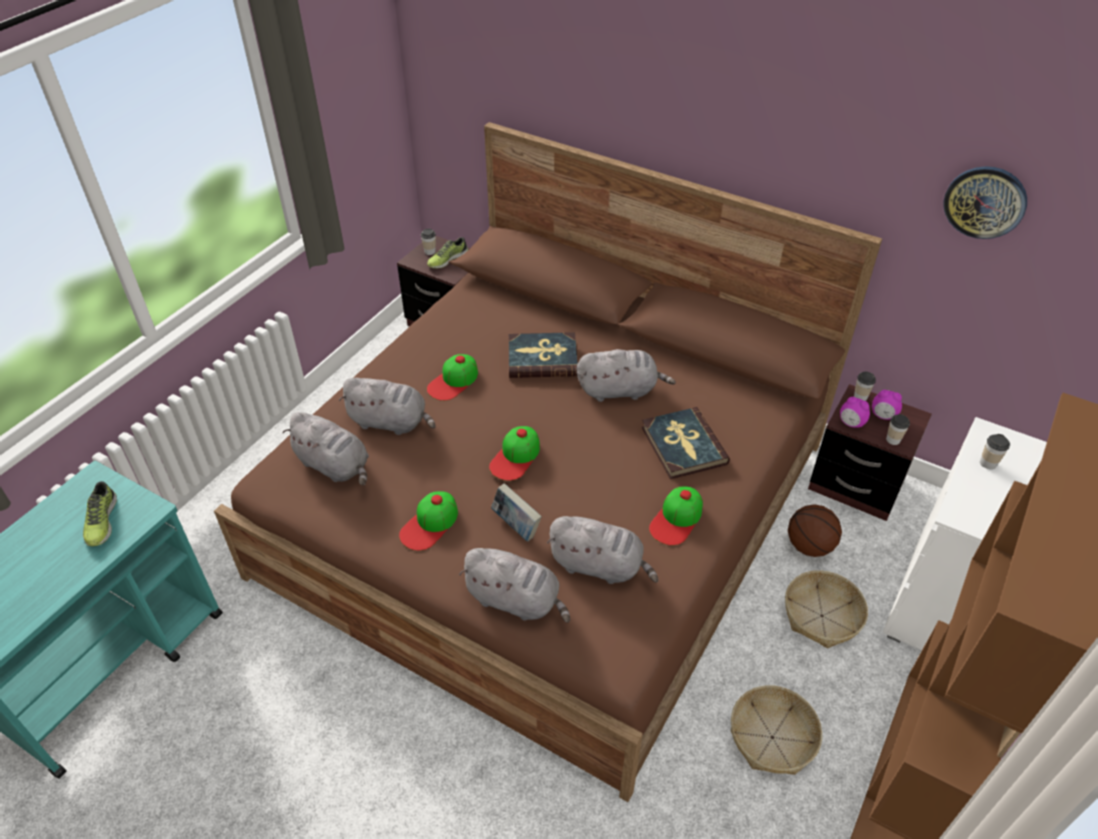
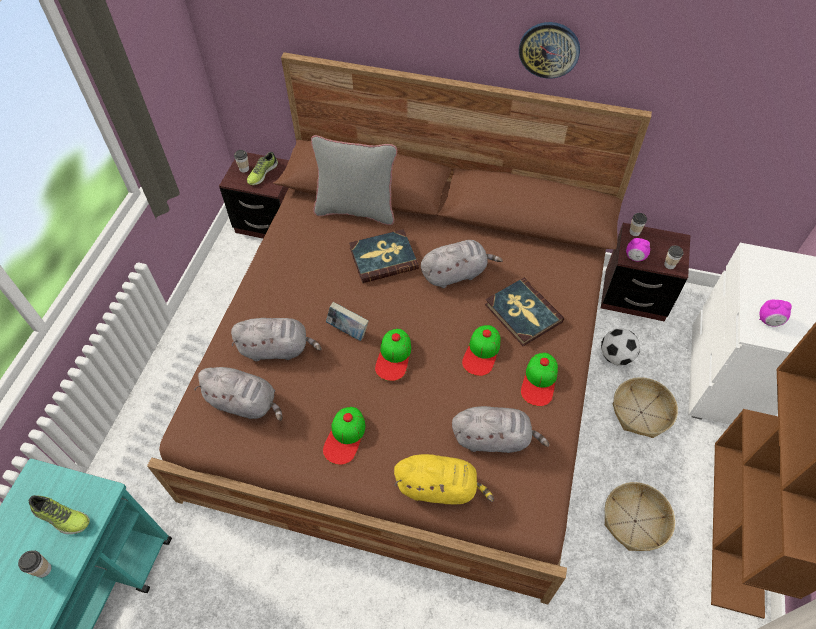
camera: 15 degrees left, 10 degrees up
shoe [83,481,117,546] -> shoe turned 45 degrees counterclockwise [29,495,90,534]
cap [427,354,478,401] -> cap moved to [462,325,500,376]
grey plush toy [459,548,570,623] -> yellow plush toy [394,454,494,505]
book [491,483,542,541] -> book moved to [326,302,369,341]
basketball [788,504,842,557] -> football [601,328,640,366]
alarm clock [872,390,902,420] -> alarm clock moved to [759,300,792,326]
wall clock [943,166,1027,239] -> wall clock moved to [519,22,580,79]
cup [980,434,1010,469] -> cup moved to [18,550,51,578]
none -> grey pillow [311,135,397,225]

